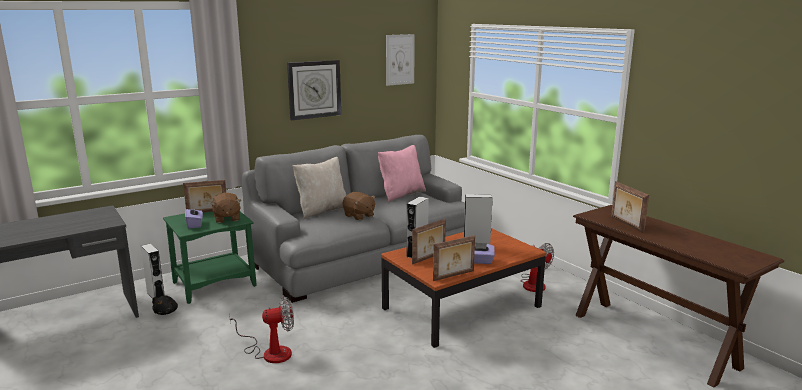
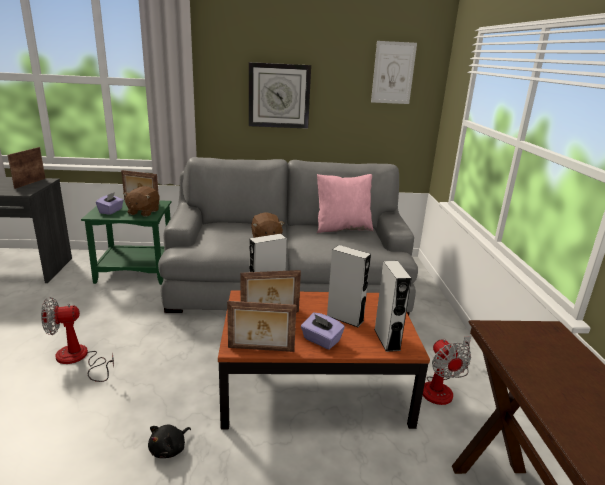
camera: 30 degrees right, 5 degrees up
grey speaker [141,244,165,299] -> grey speaker moved to [374,261,412,352]
black plush toy [152,295,178,315] -> black plush toy moved to [148,425,191,458]
fan [229,296,294,363] -> fan turned 150 degrees clockwise [41,297,114,382]
beige pillow [293,157,346,219] -> none
picture frame [611,181,649,233] -> picture frame moved to [8,147,46,189]

